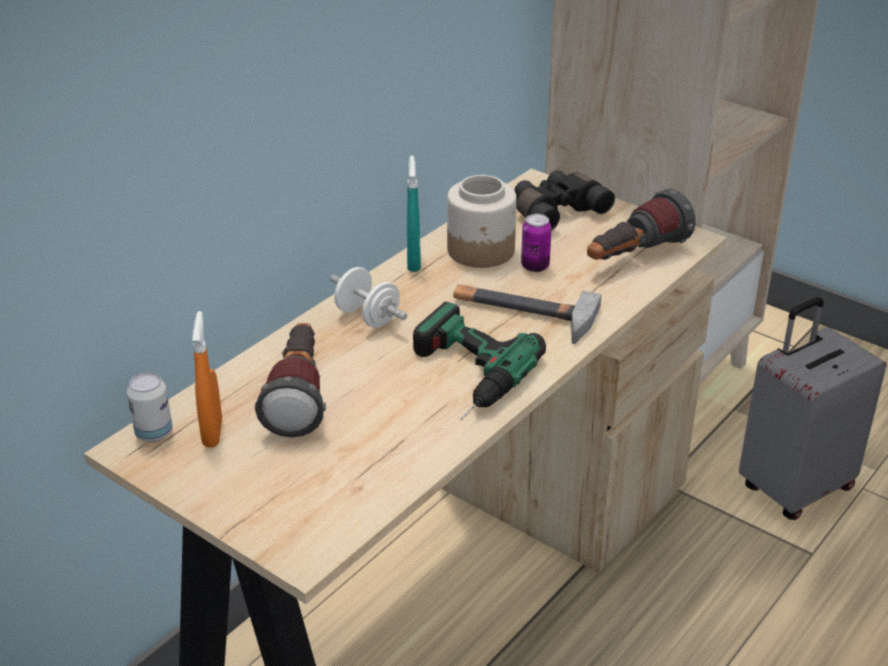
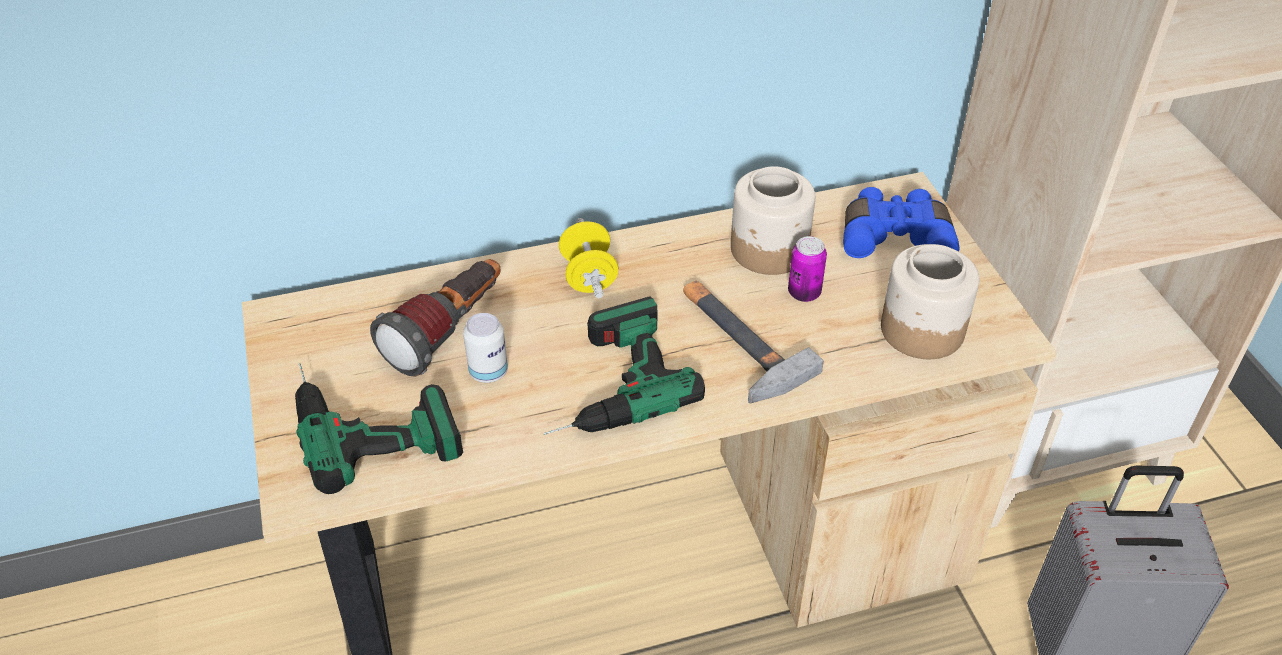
camera: 35 degrees right, 10 degrees up
can [127,372,173,442] -> can moved to [463,313,508,383]
orange spray bottle [192,311,222,447] -> none
white dumbbell [330,267,407,328] -> yellow dumbbell [559,218,618,298]
turquoise spray bottle [407,156,421,272] -> none
black binoculars [514,170,615,231] -> blue binoculars [843,187,959,258]
flashlight [587,189,696,260] -> jar [881,244,979,359]
none -> power drill [295,363,463,494]

